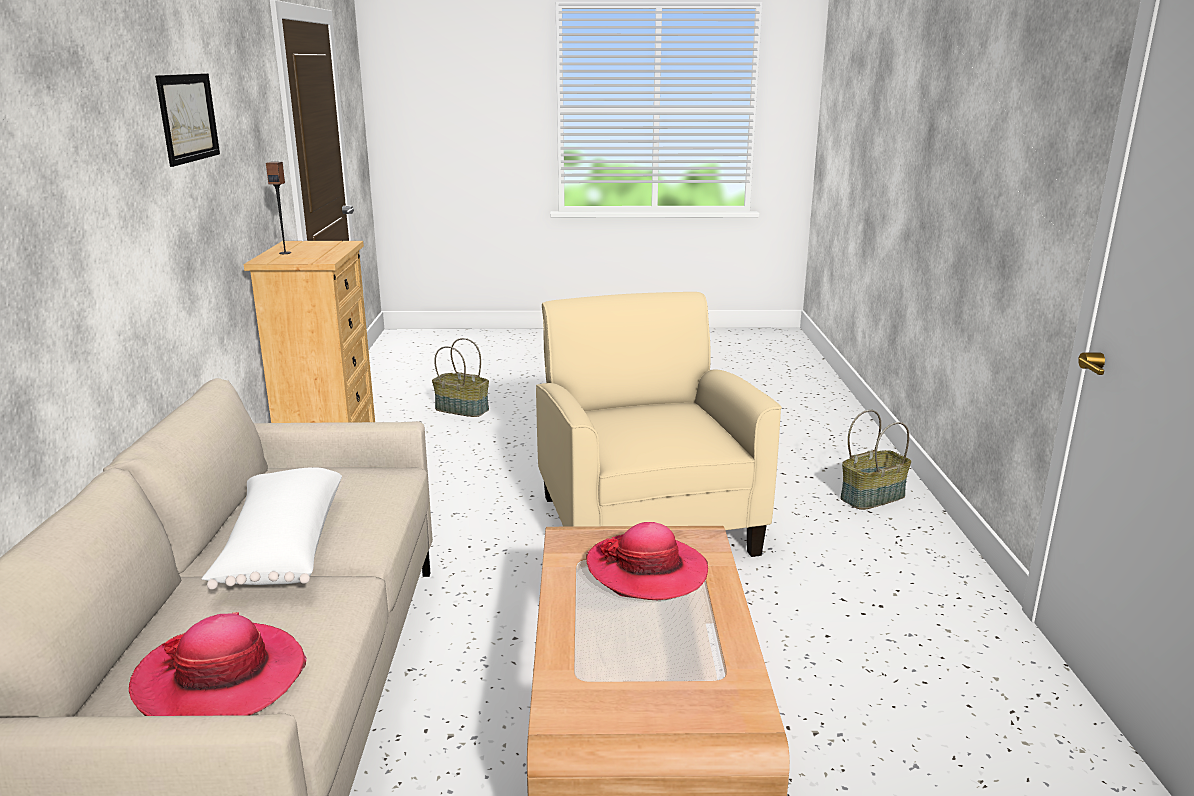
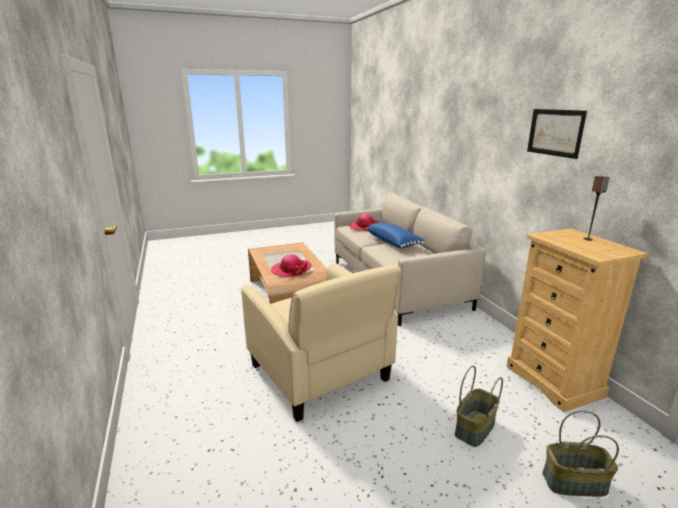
camera: 160 degrees right, 0 degrees up
white pillow [202,467,342,590] -> blue pillow [366,222,425,248]
basket [840,410,911,510] -> basket moved to [455,366,503,447]

